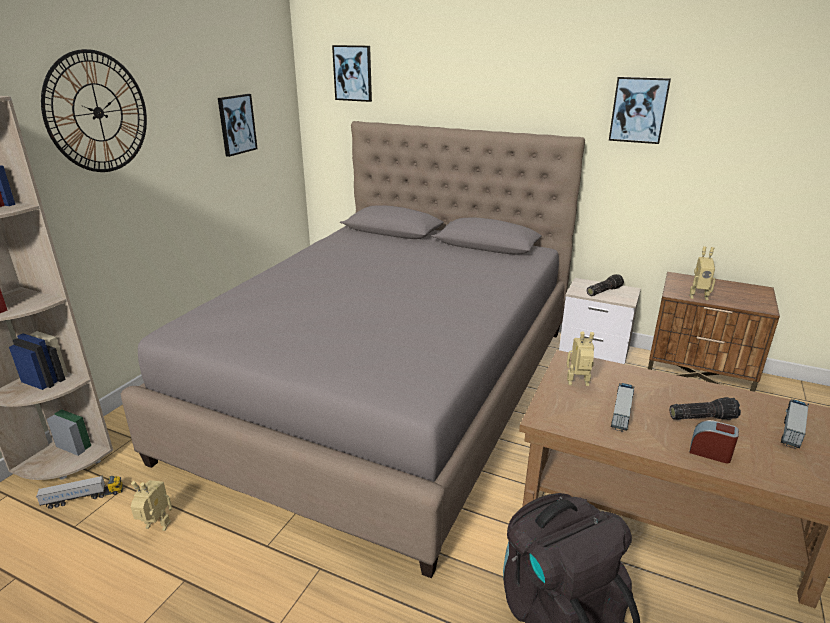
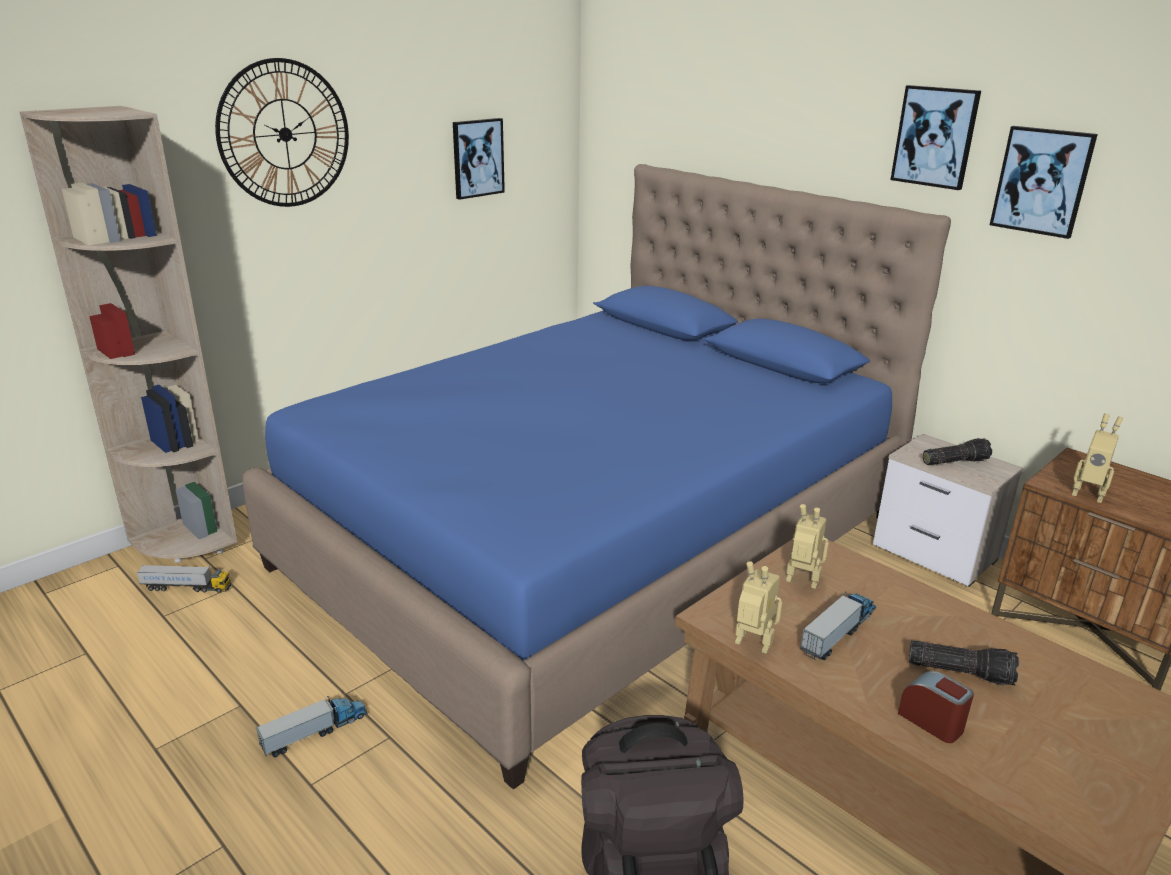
camera: 20 degrees right, 0 degrees up
grey bed [121,121,585,578] -> blue bed [242,164,951,790]
toy robot [131,480,172,531] -> toy robot moved to [735,561,782,653]
picture [332,45,372,102] -> picture moved to [890,85,981,190]
toy truck [781,399,809,449] -> toy truck moved to [256,696,368,757]

